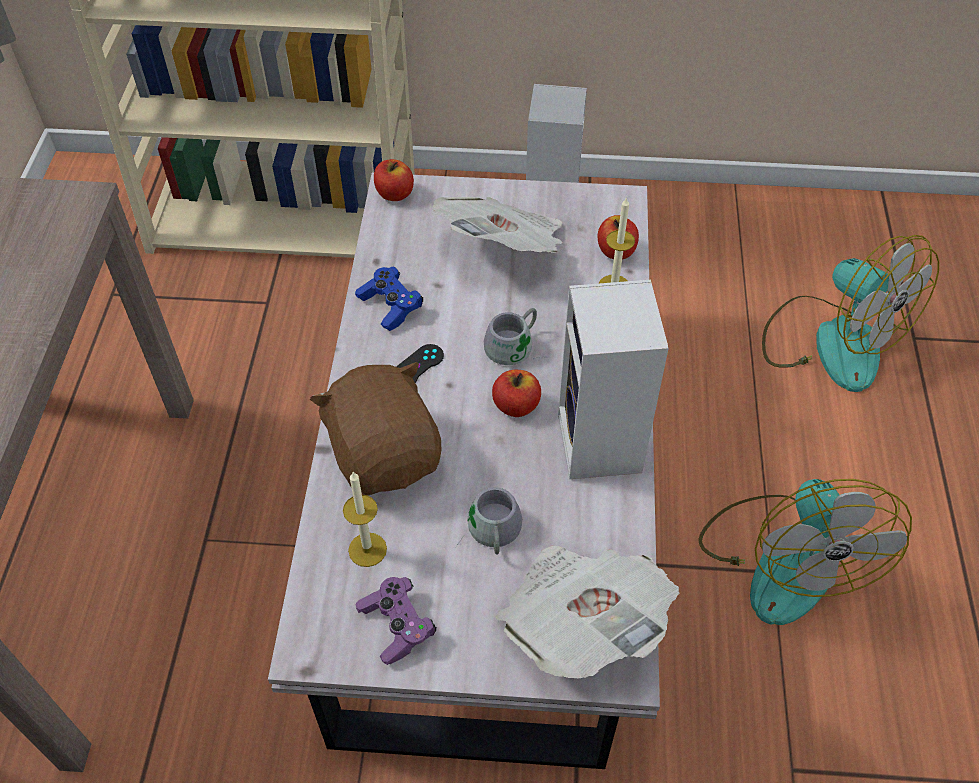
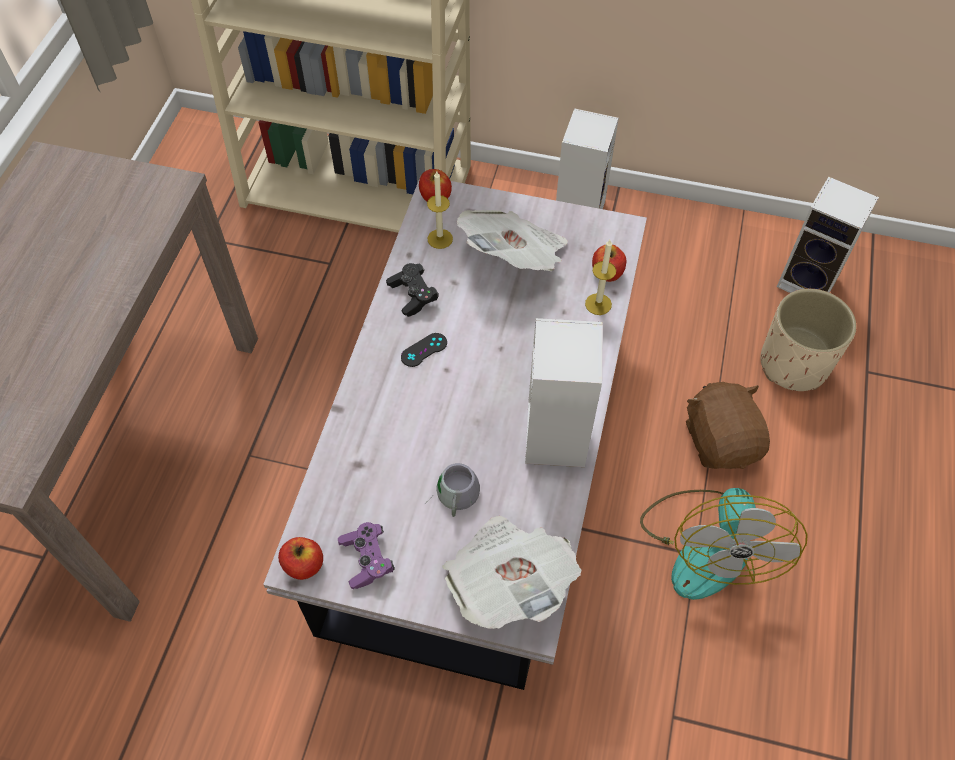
camera: 10 degrees right, 5 degrees up
brown plush toy [310,362,441,496] -> brown plush toy moved to [686,382,770,469]
candle [343,472,387,567] -> candle moved to [427,172,453,249]
blue game controller [355,267,423,331] -> black game controller [386,263,439,317]
grey mug [484,308,547,365] -> none
apple [492,370,541,417] -> apple moved to [278,537,323,580]
fan [762,235,939,392] -> beige planter [761,289,856,391]
none -> speaker [777,177,879,293]

